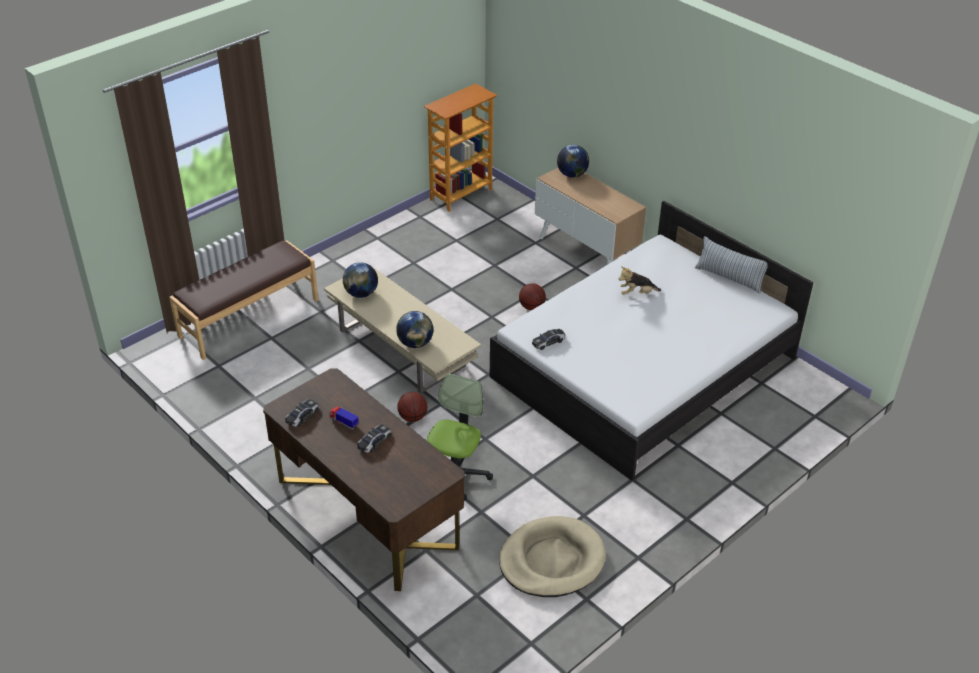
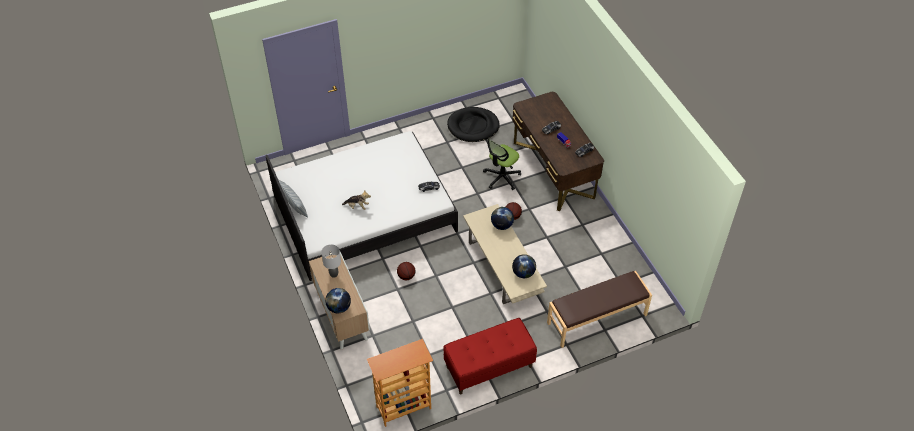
camera: 160 degrees left, 10 degrees up
beige dog bed [499,516,606,597] -> black dog bed [447,107,500,142]
none -> grey table lamp [321,244,341,278]
none -> red bench [443,318,537,394]

